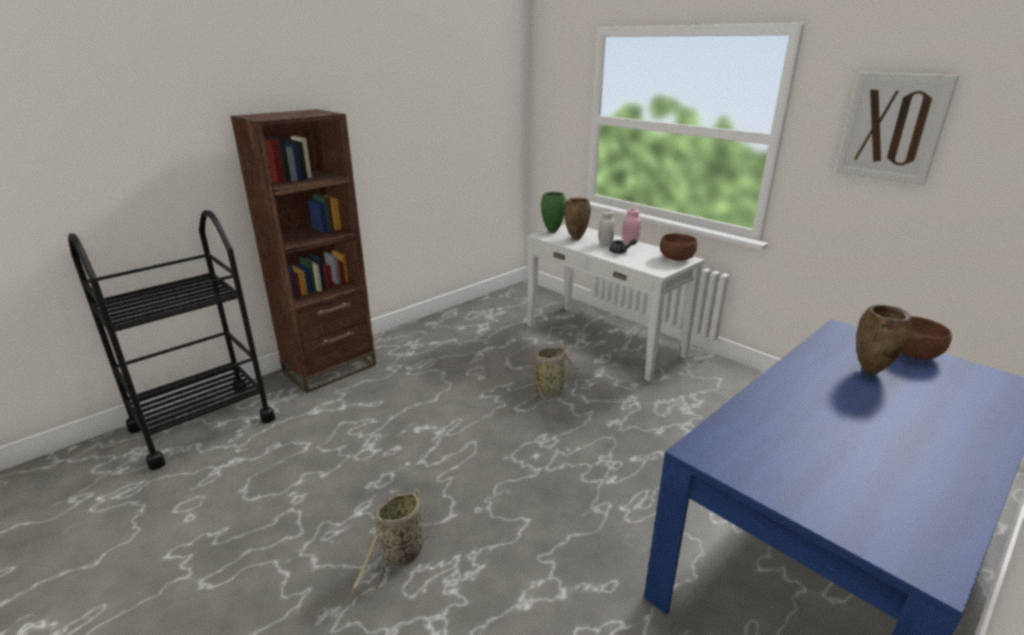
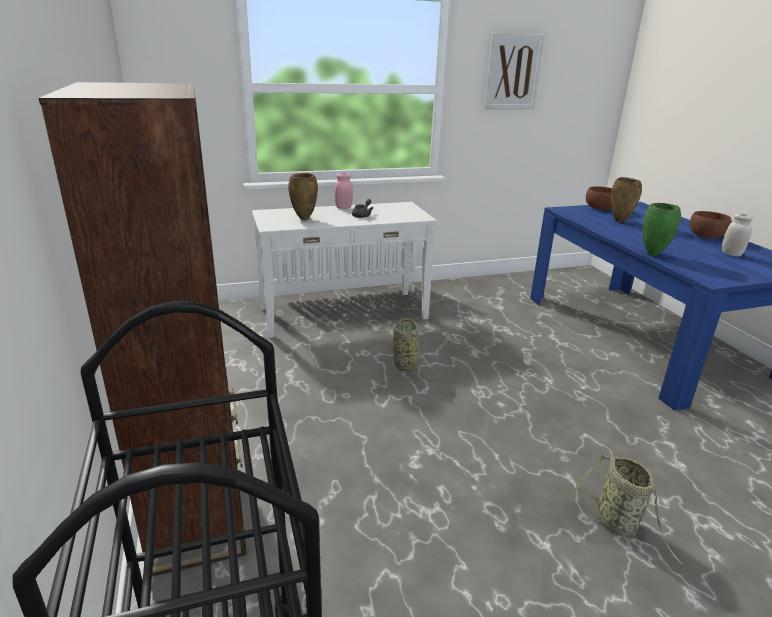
camera: 65 degrees left, 0 degrees up
green vase [541,192,566,233] -> green vase moved to [643,203,681,256]
white jar [598,210,615,246] -> white jar moved to [722,213,753,257]
brown bowl [660,234,697,261] -> brown bowl moved to [690,211,732,238]

